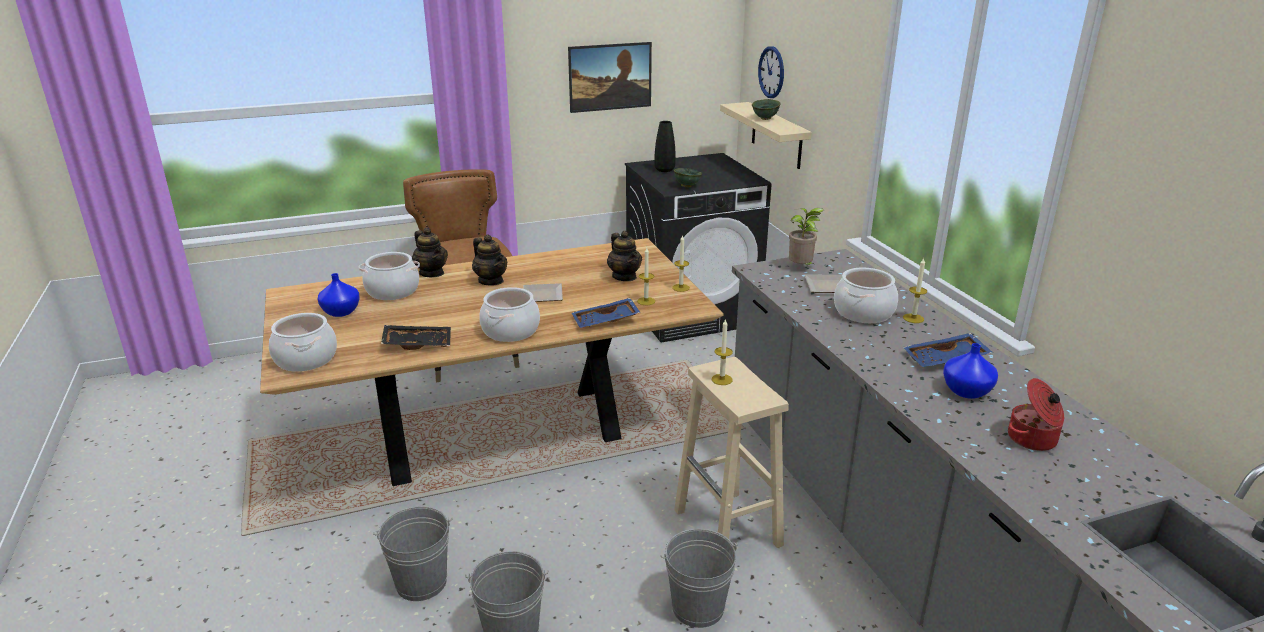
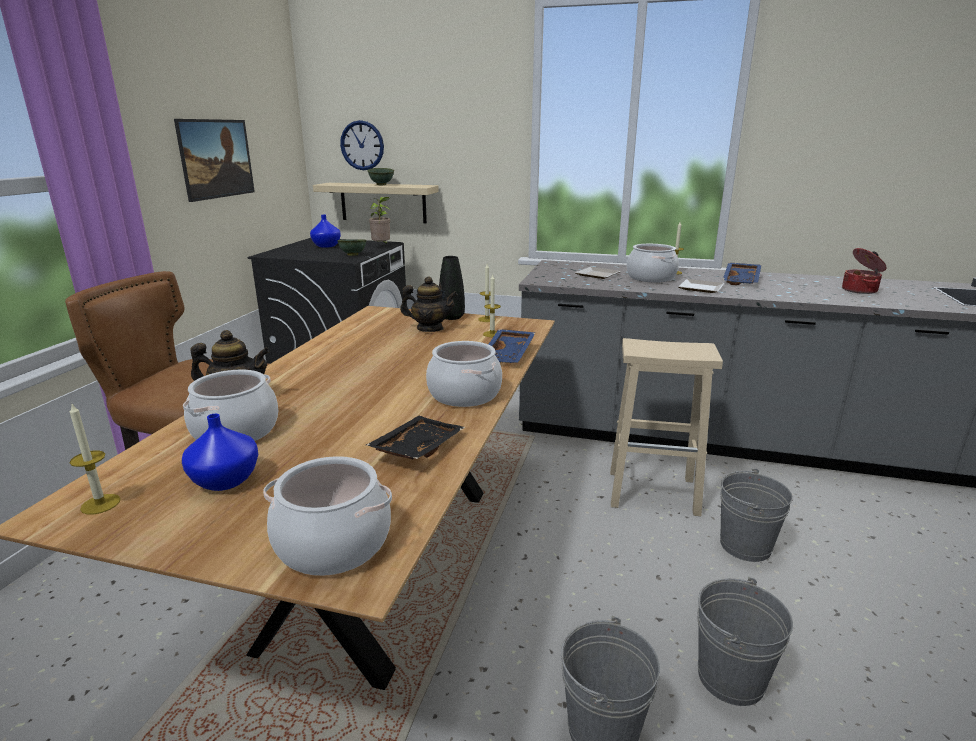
camera: 55 degrees left, 5 degrees down
teapot [472,235,507,285] -> none
plate [523,283,563,302] -> plate moved to [678,279,724,293]
black vase [654,121,676,172] -> black vase moved to [439,256,465,320]
candle [712,319,733,385] -> candle moved to [69,404,121,515]
potted plant [789,208,824,265] -> potted plant moved to [369,197,390,244]
blue vase [943,343,998,399] -> blue vase moved to [310,215,341,248]

